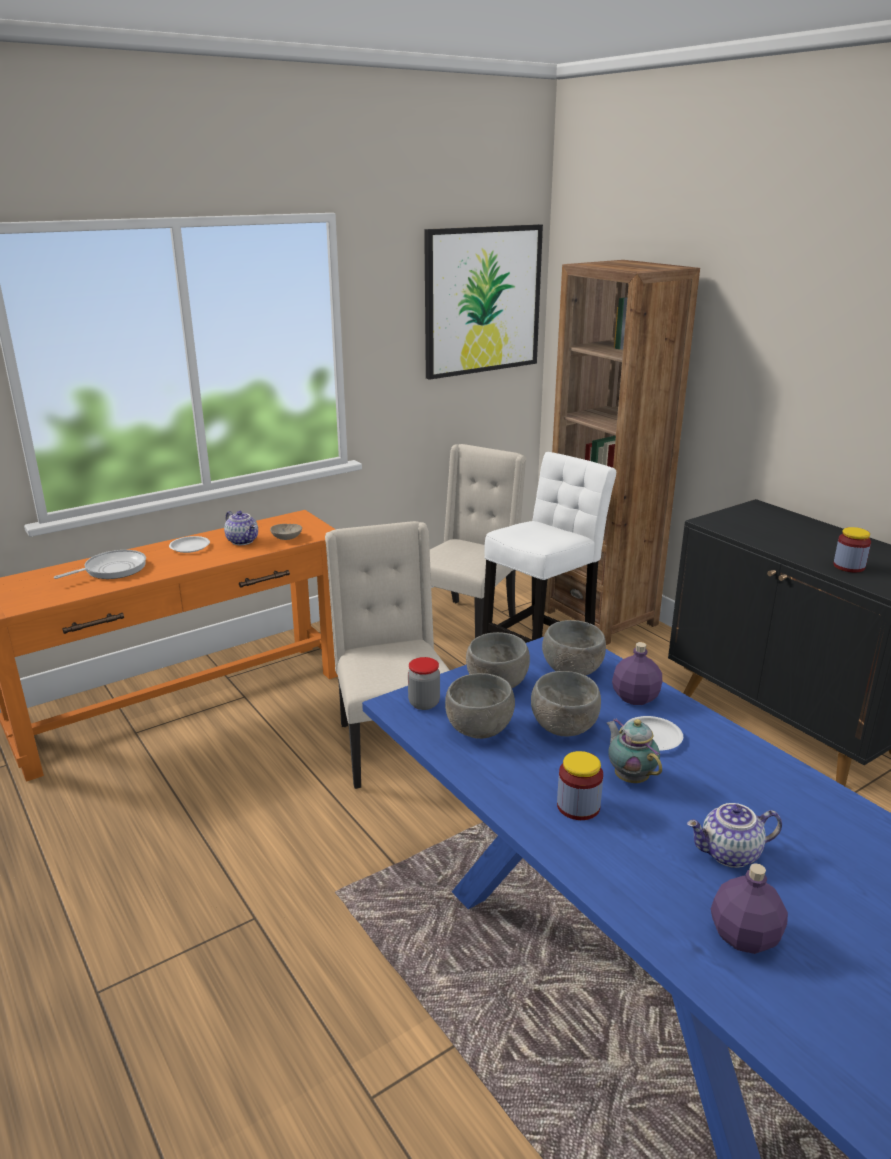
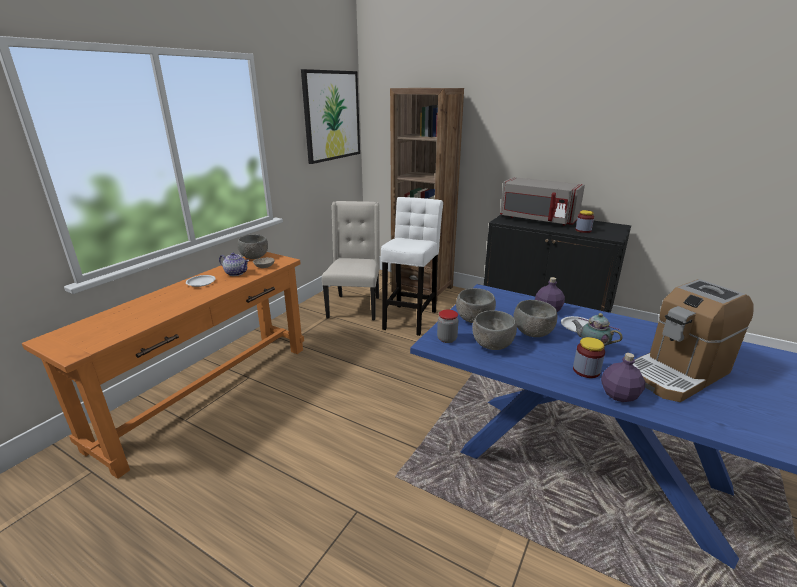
camera: 25 degrees left, 0 degrees up
frying pan [54,550,146,579] -> none
beige chair [325,521,450,789] -> none
grey bowl [542,620,606,676] -> grey bowl moved to [237,234,268,259]
teapot [687,803,782,868] -> coffee machine [633,279,754,402]
purple bottle [711,863,788,954] -> purple bottle moved to [601,353,645,402]
none -> grey microwave [500,177,585,226]

